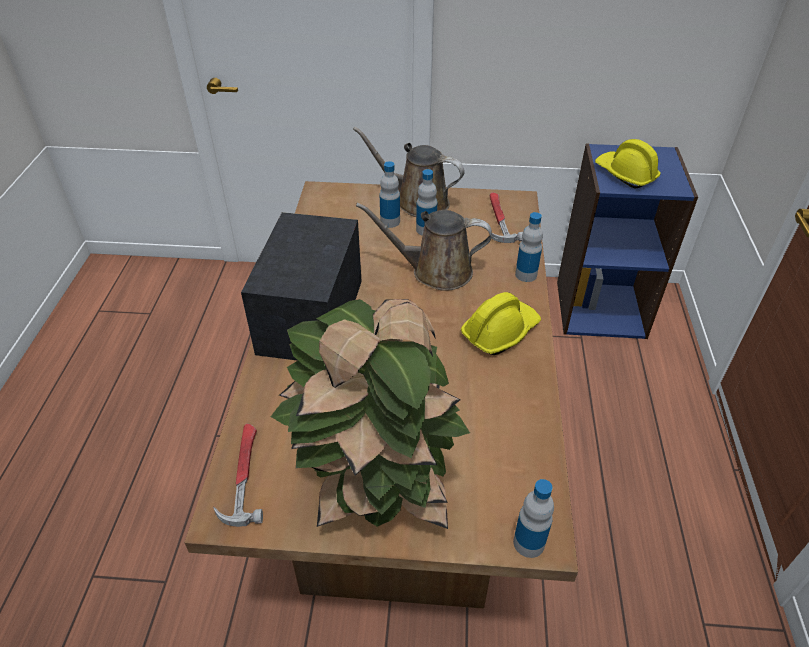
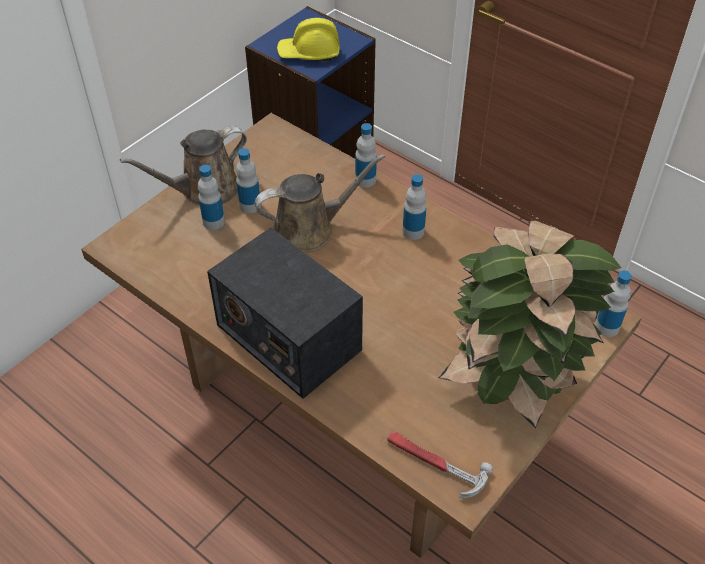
camera: 55 degrees left, 5 degrees up
brown watering can [356,203,492,291] -> brown watering can turned 150 degrees counterclockwise [255,154,385,252]
yellow hard hat [461,292,541,355] -> bottle [403,174,427,240]
hammer [490,192,523,243] -> none

